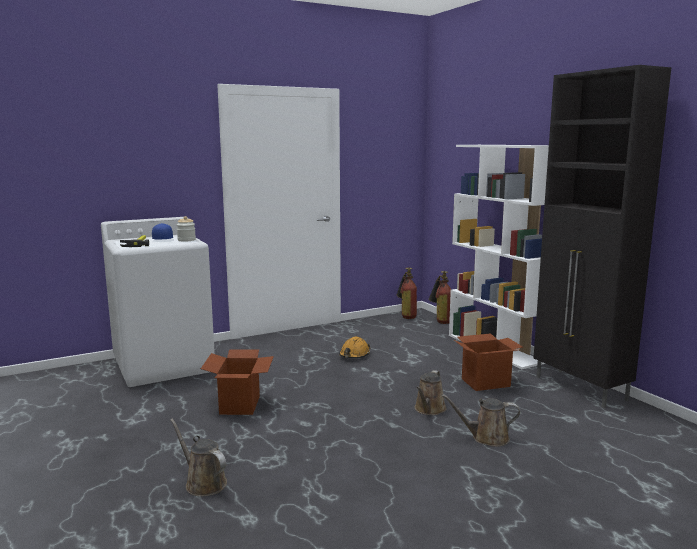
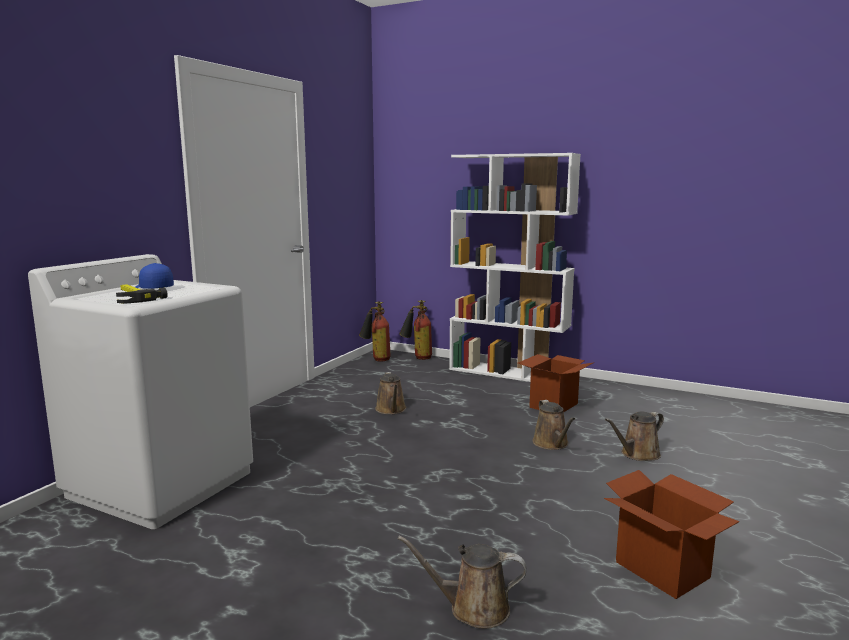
camera: 35 degrees left, 0 degrees up
jar [177,216,196,242] -> none
cardboard box [201,349,274,415] -> cardboard box moved to [604,470,740,599]
orange hard hat [339,337,371,358] -> brown watering can [375,372,407,414]
black cabinet [534,65,672,408] -> none

